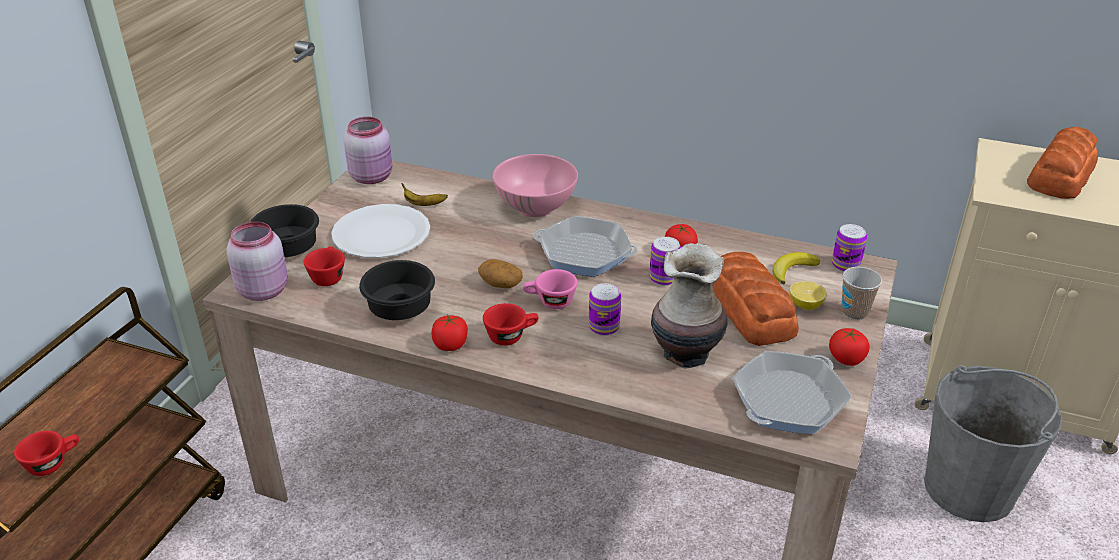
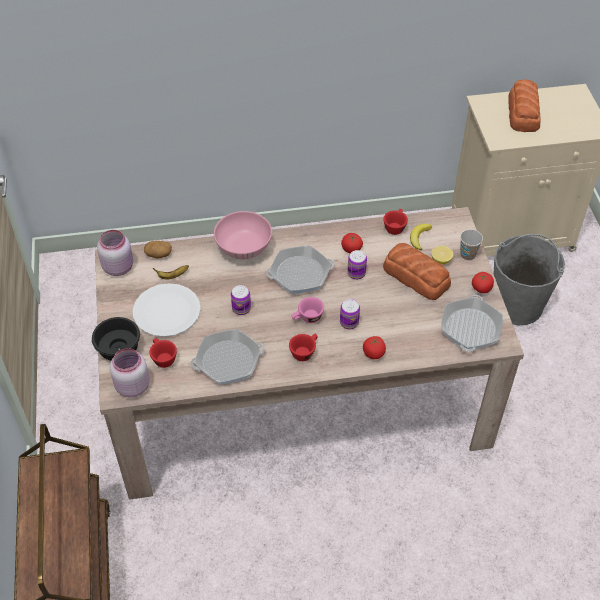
camera: 30 degrees left, 15 degrees up
red cup [14,431,79,476] -> red cup moved to [383,209,408,235]
black bowl [359,260,435,320] -> frying pan [191,329,265,385]
tomato [432,314,468,351] -> tomato moved to [363,336,386,359]
potato [478,259,523,288] -> potato moved to [144,241,172,259]
vase [651,243,728,369] -> none
can [832,224,867,272] -> can moved to [231,285,251,315]

